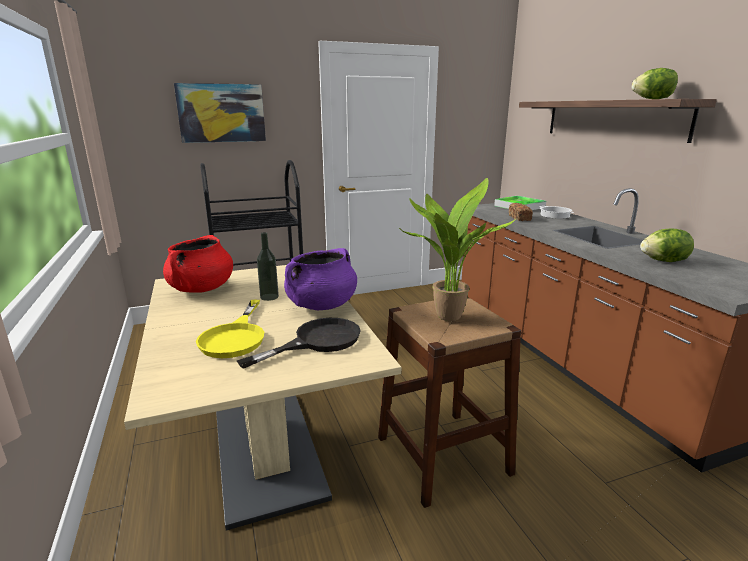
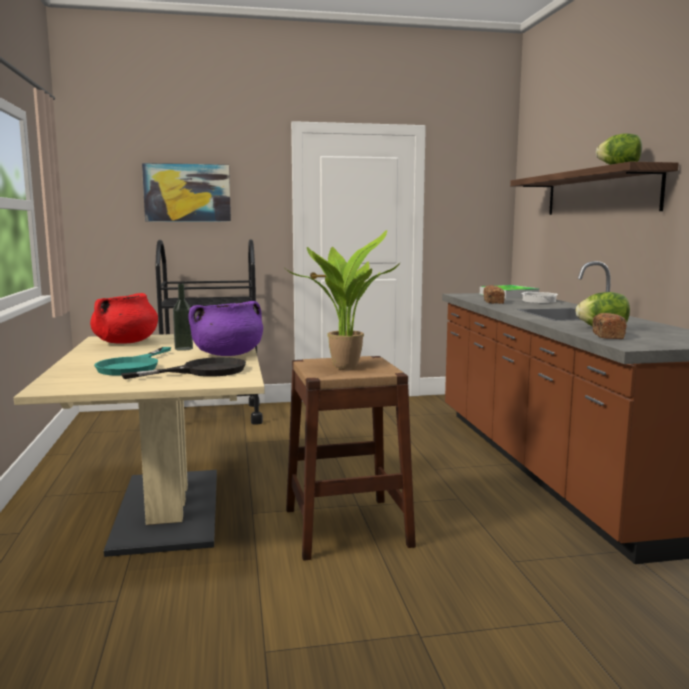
camera: 10 degrees right, 10 degrees down
yellow frying pan [196,300,264,358] -> turquoise frying pan [94,347,171,375]
none -> bread [592,313,627,339]

